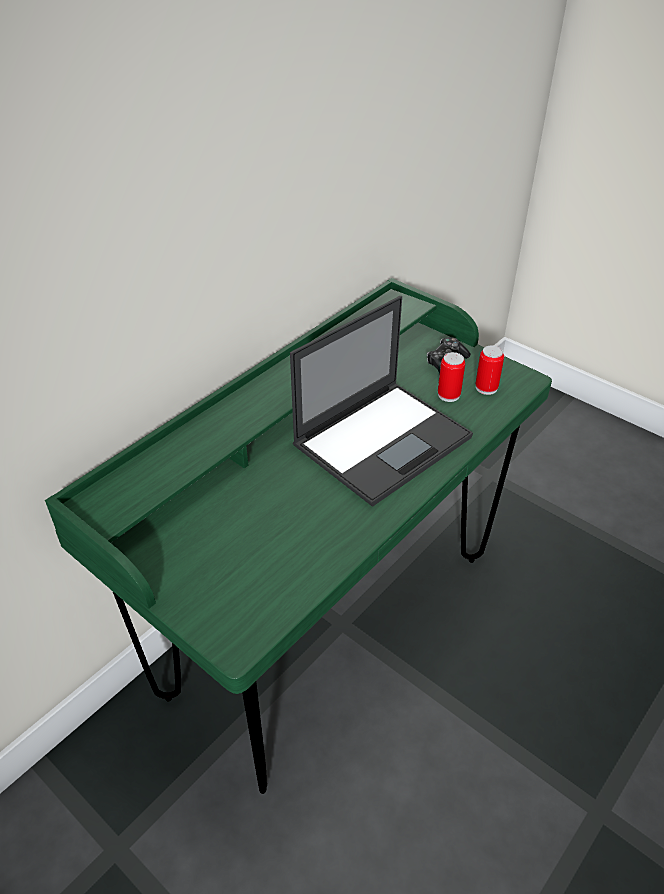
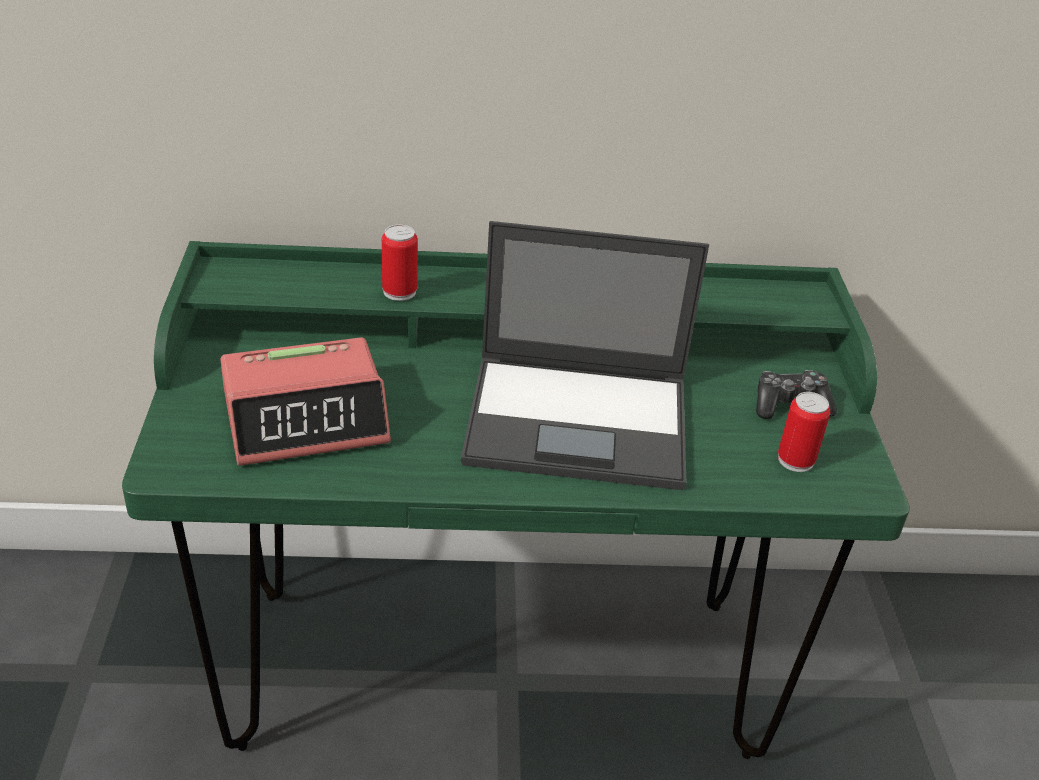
camera: 45 degrees right, 5 degrees down
can [438,352,465,402] -> can moved to [382,225,418,301]
none -> alarm clock [220,337,391,466]

